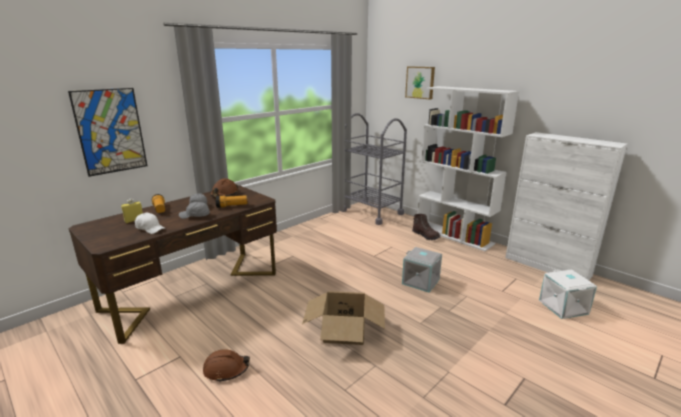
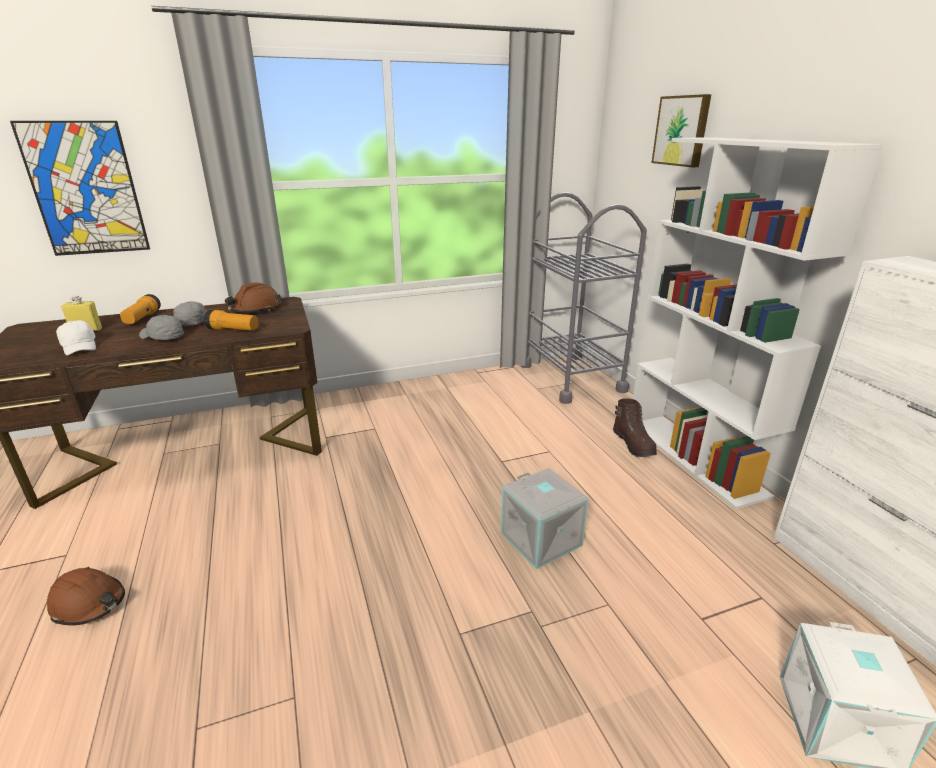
camera: 25 degrees right, 5 degrees up
cardboard box [302,291,385,345] -> none

